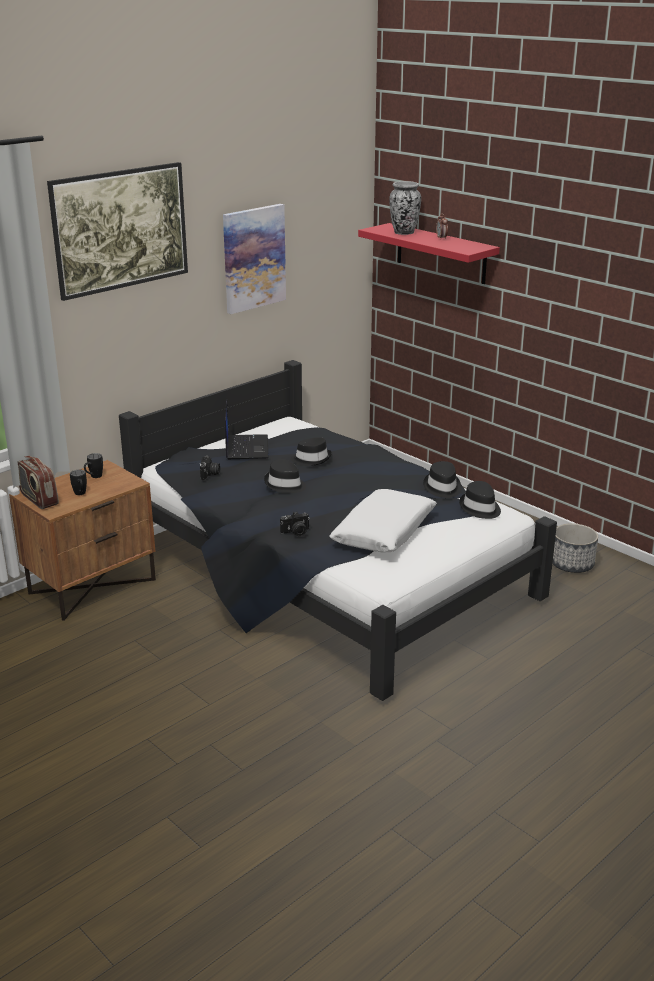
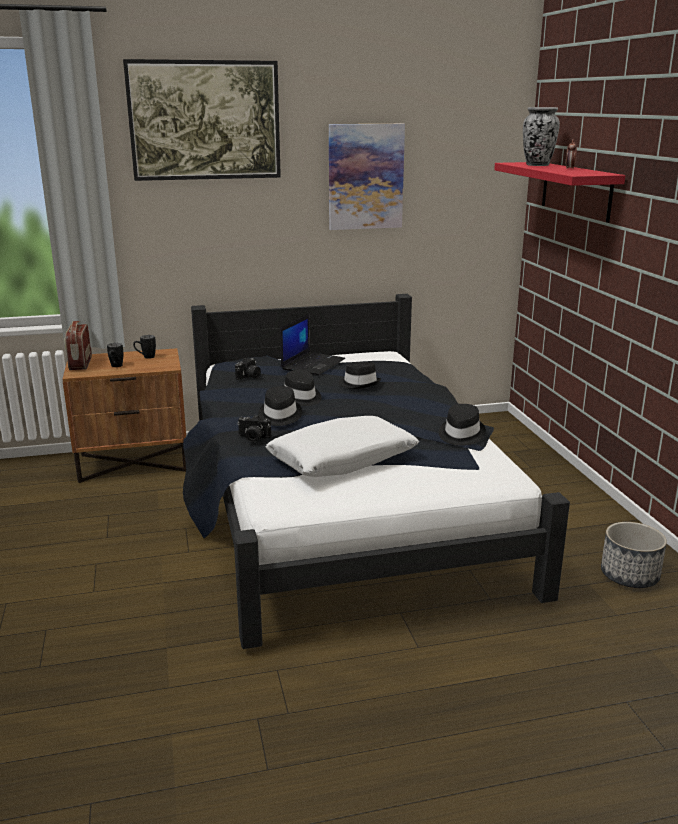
camera: 30 degrees right, 5 degrees down
black hat [459,481,501,519] -> black hat moved to [258,386,302,426]

